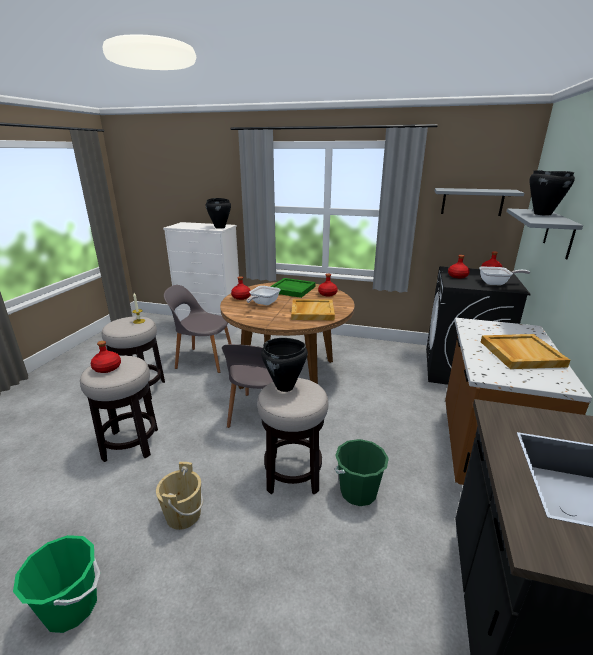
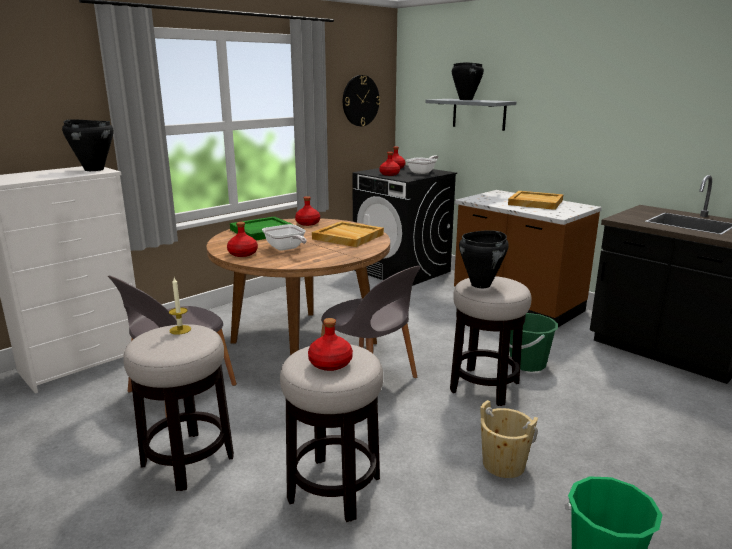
camera: 60 degrees left, 5 degrees down
grey shelf [435,188,524,216] -> wall clock [343,75,380,126]

